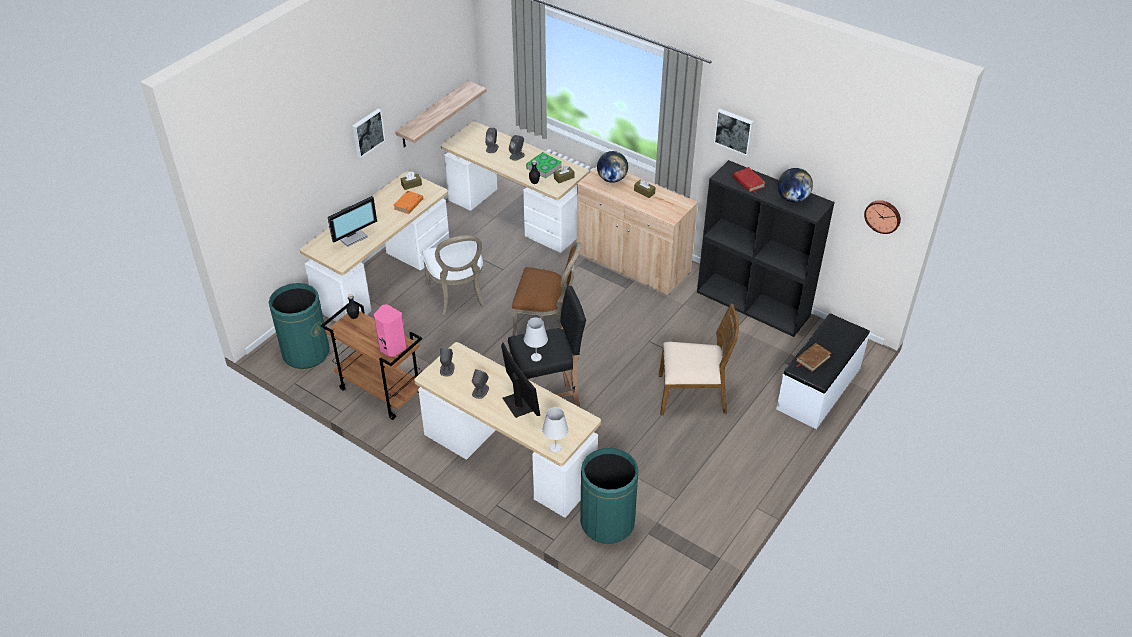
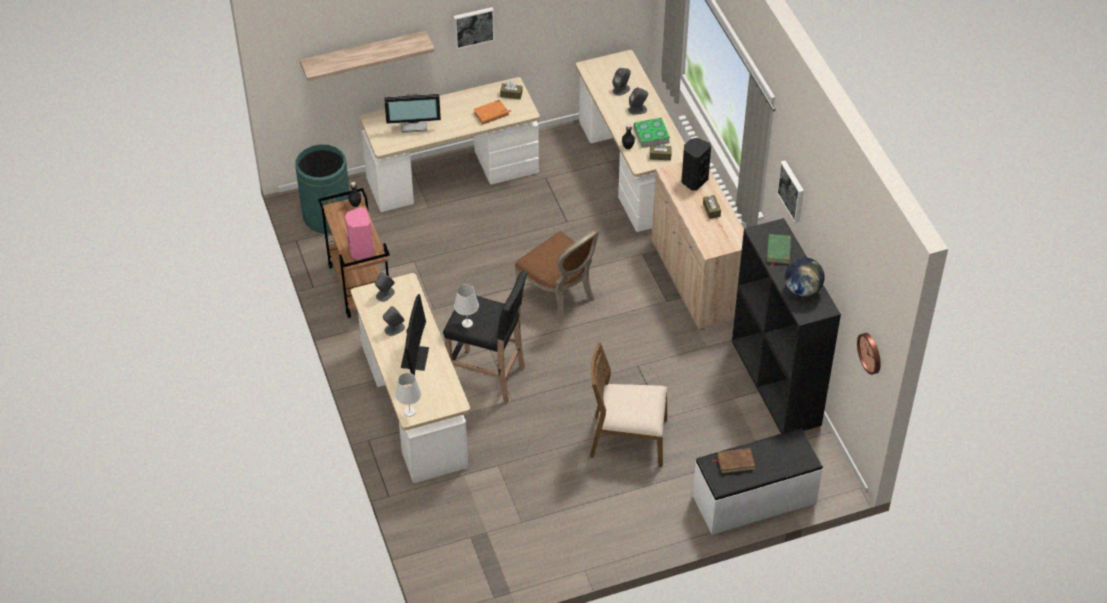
camera: 35 degrees right, 5 degrees up
shelf [395,81,487,148] -> shelf moved to [300,31,435,81]
white chair [422,235,485,315] -> none
green trash can [580,448,639,544] -> none
globe [597,151,628,183] -> black speaker [682,138,711,191]
brown chair [659,304,739,415] -> brown chair turned 150 degrees clockwise [590,342,667,467]
red book [733,167,766,194] -> green book [767,234,791,267]

